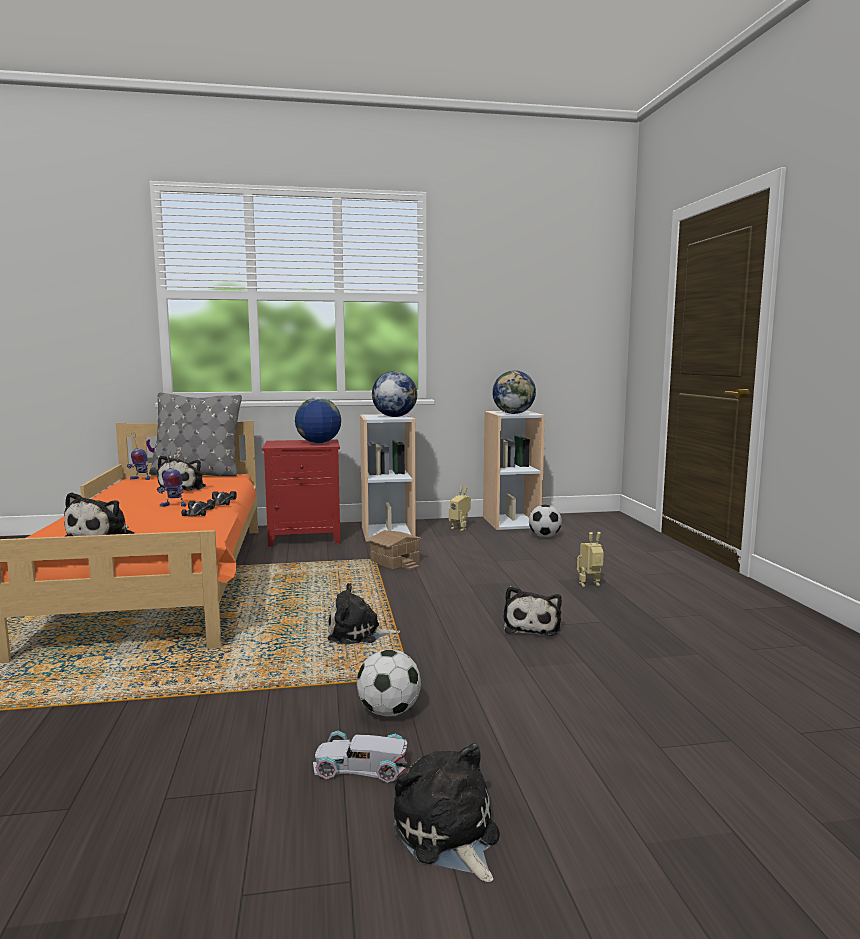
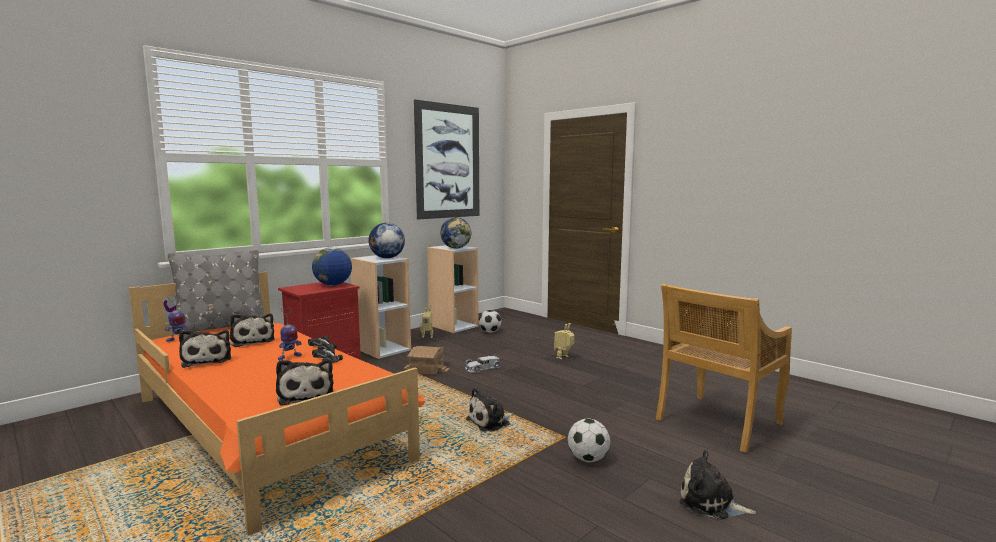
camera: 35 degrees left, 0 degrees up
white toy car [313,731,407,783] -> white toy car moved to [465,356,501,373]
plush toy [503,586,562,636] -> plush toy moved to [179,330,231,368]
none -> picture [414,99,479,219]
none -> beige chair [656,284,792,453]

